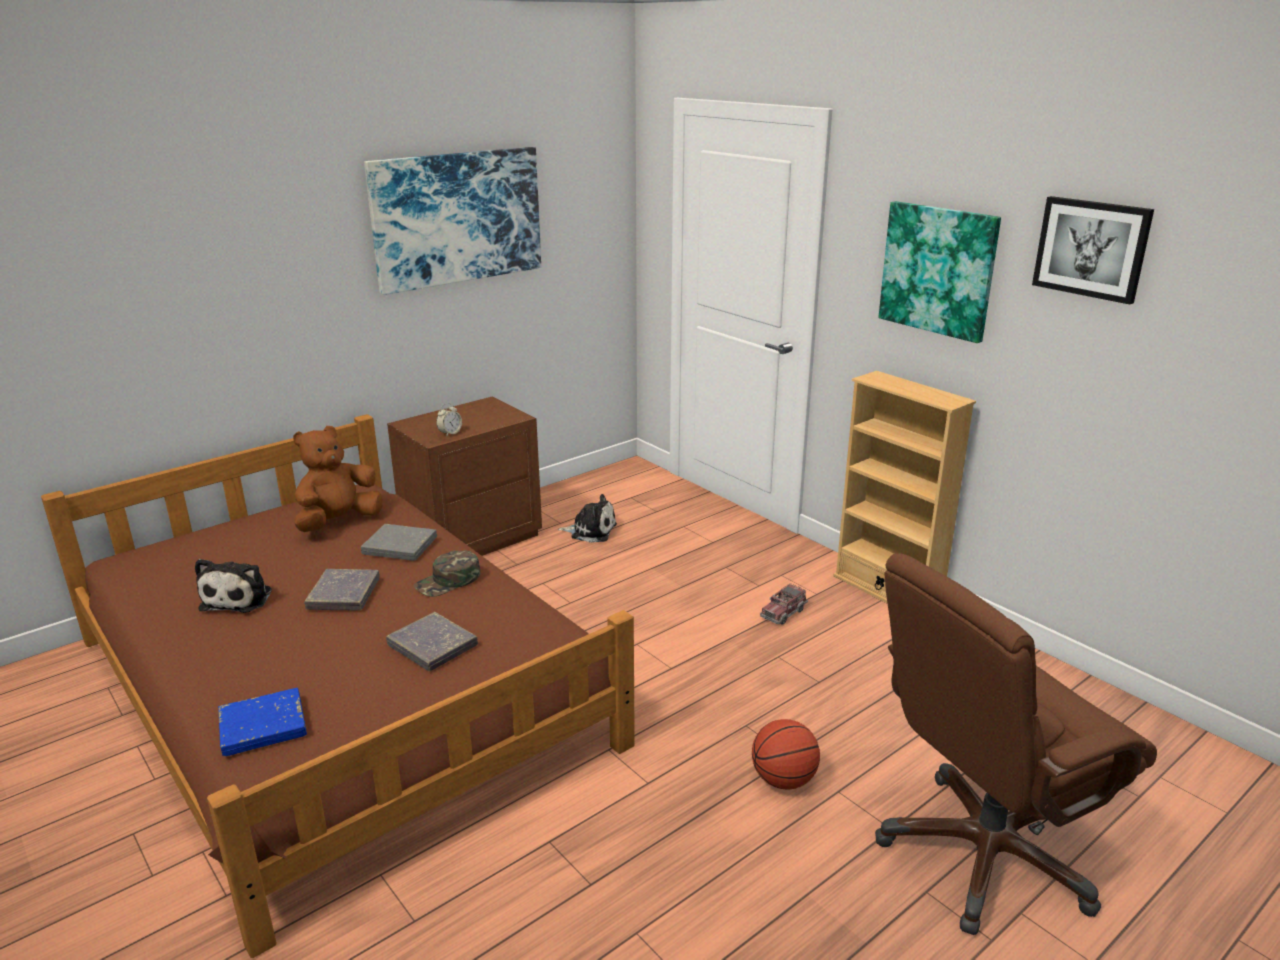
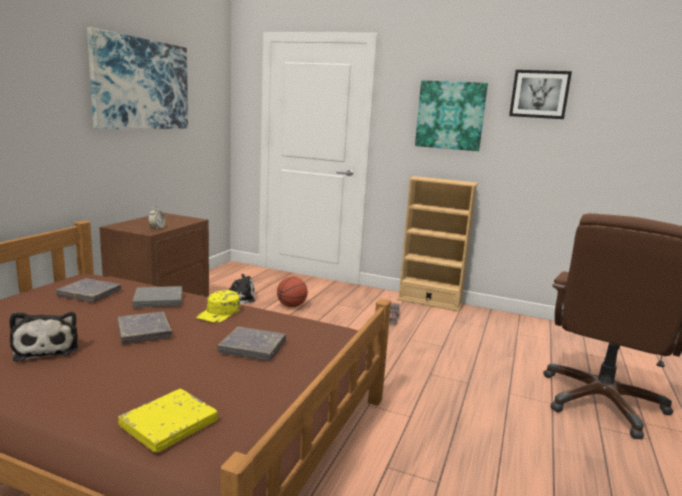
camera: 30 degrees left, 10 degrees down
blue book [218,688,307,756] -> yellow book [118,389,218,453]
brown plush toy [293,426,383,532] -> grey book [56,278,121,303]
green cap [414,550,480,597] -> yellow cap [196,290,240,322]
basketball [752,719,820,789] -> basketball moved to [277,277,308,307]

